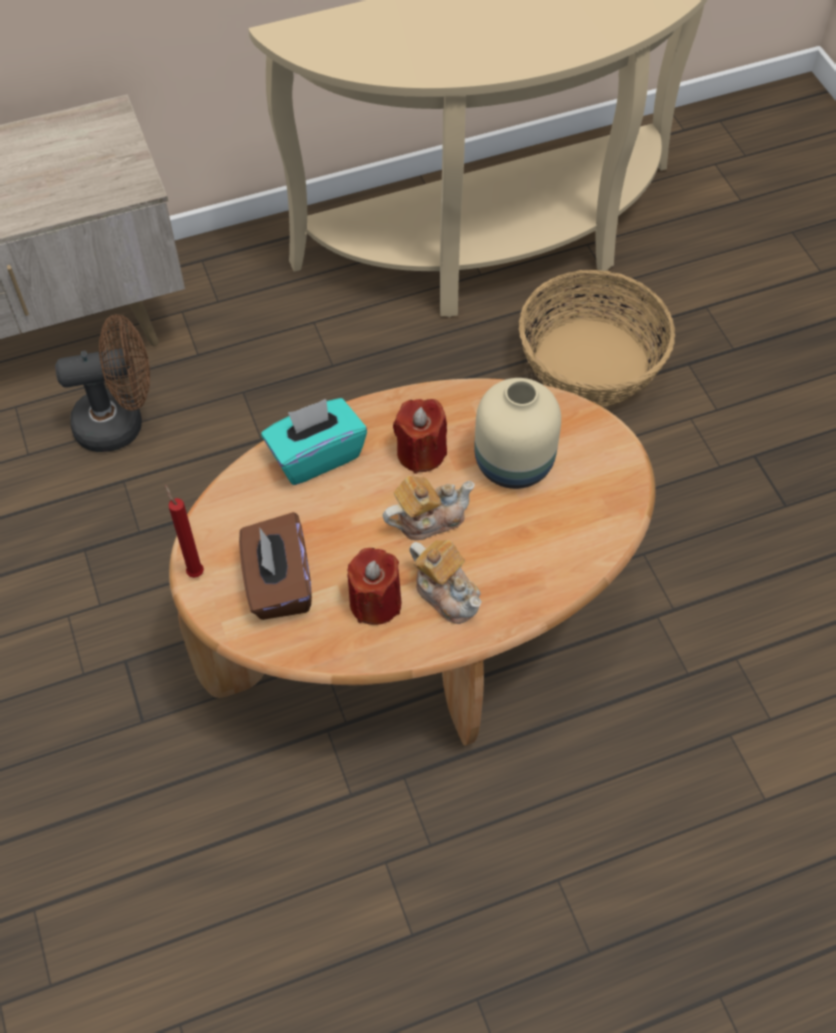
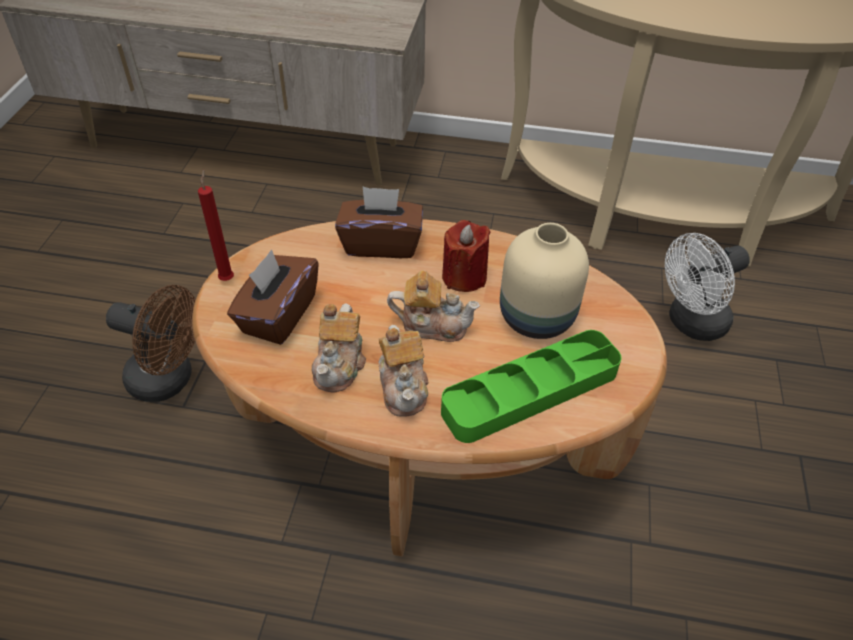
camera: 30 degrees right, 10 degrees down
brown fan [55,314,150,452] -> brown fan moved to [106,285,195,402]
turquoise tissue box [261,398,367,485] -> brown tissue box [335,187,423,258]
red candle [347,548,402,625] -> teapot [312,303,366,393]
basket [519,270,675,407] -> white fan [665,233,750,341]
none -> green tray [441,330,621,443]

